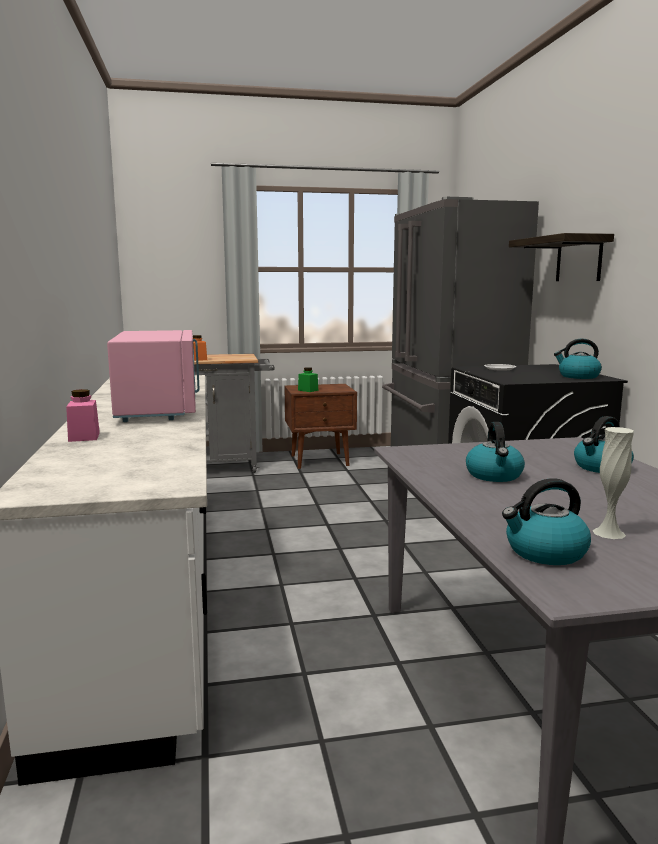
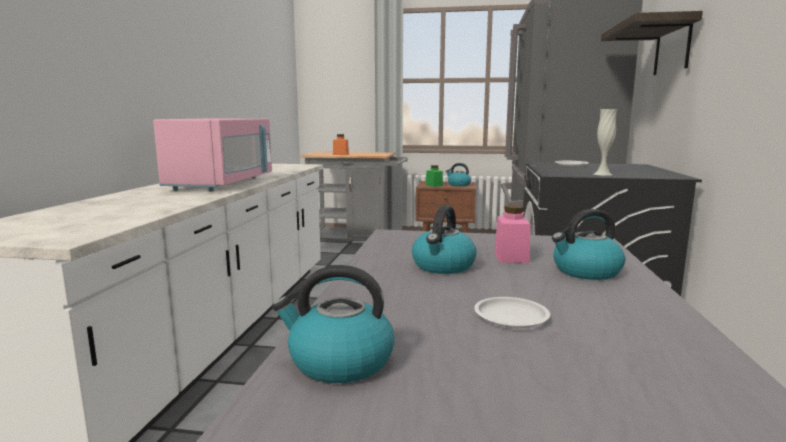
camera: 20 degrees right, 0 degrees up
pink jar [66,389,100,442] -> pink jar moved to [495,205,530,263]
kettle [554,339,602,379] -> kettle moved to [446,163,471,186]
white vase [592,427,634,539] -> white vase moved to [594,109,617,176]
none -> white plate [474,297,550,328]

